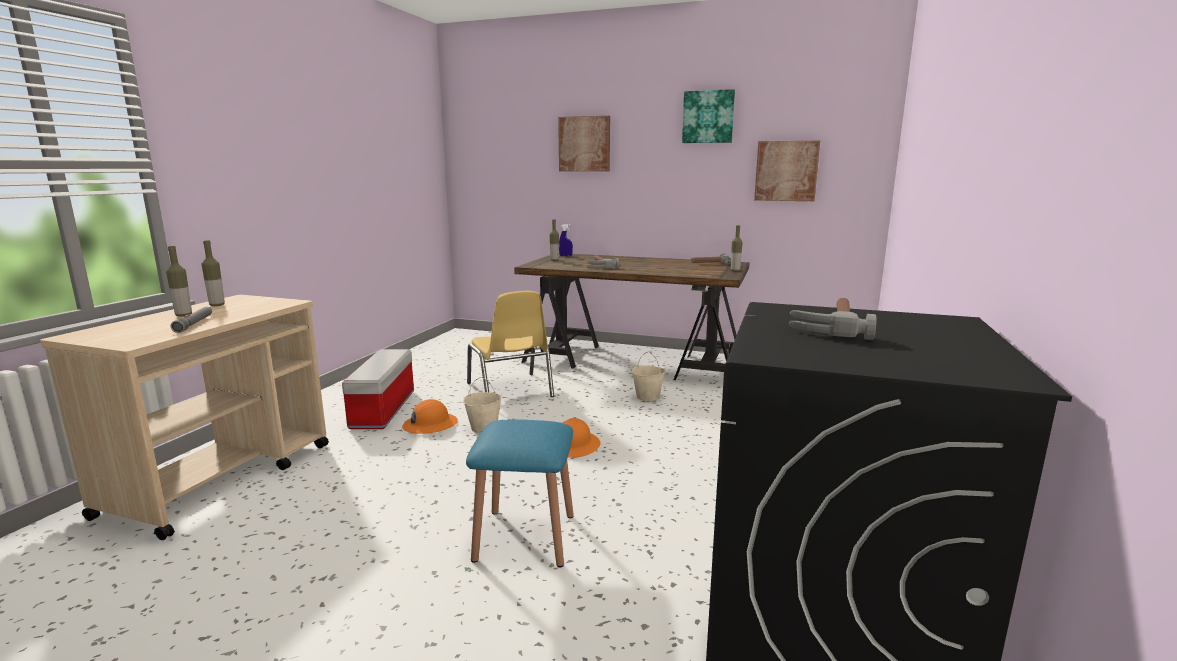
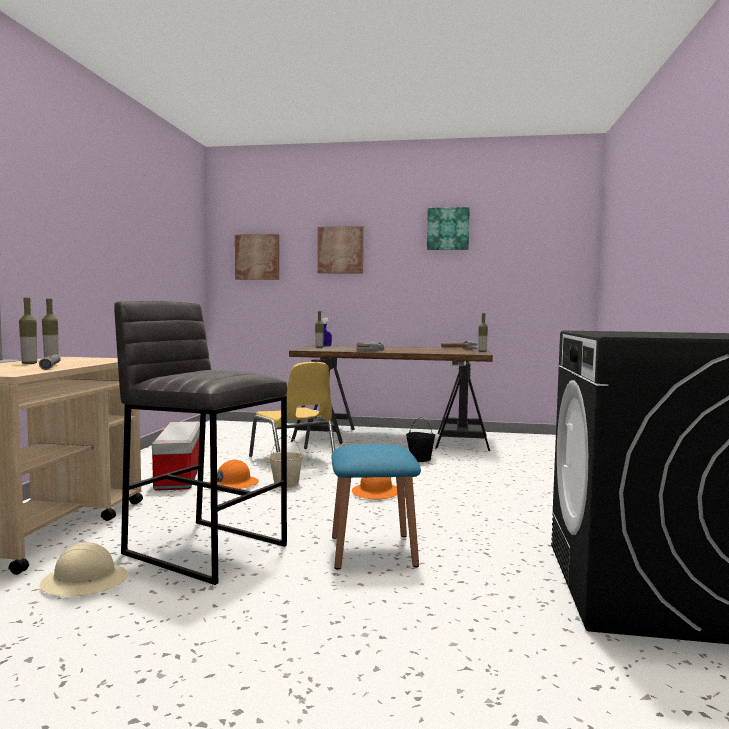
camera: 10 degrees left, 10 degrees down
beige bucket [631,351,666,401] -> black bucket [406,417,436,462]
picture [754,141,820,201] -> picture moved to [235,234,279,280]
hammer [789,298,877,340] -> none
none -> beige hard hat [40,542,128,596]
none -> grey stool [114,300,287,585]

